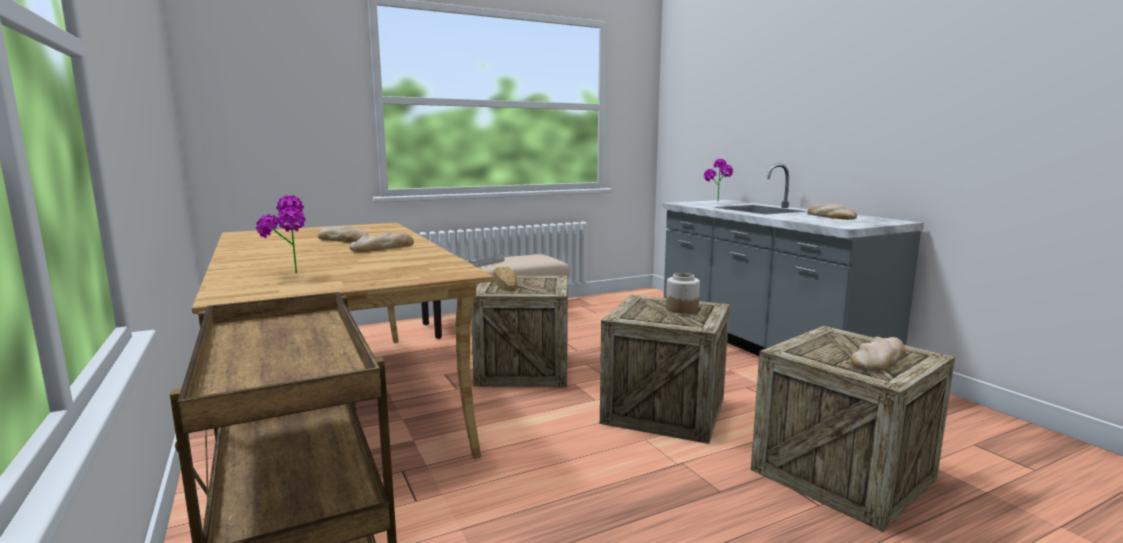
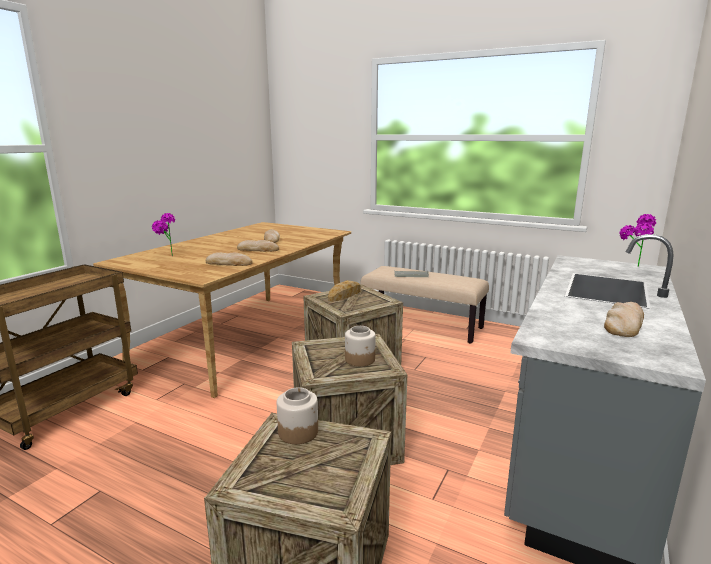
camera: 55 degrees right, 5 degrees up
bread [851,337,905,371] -> bread moved to [205,253,253,266]
none -> jar [277,387,318,444]

